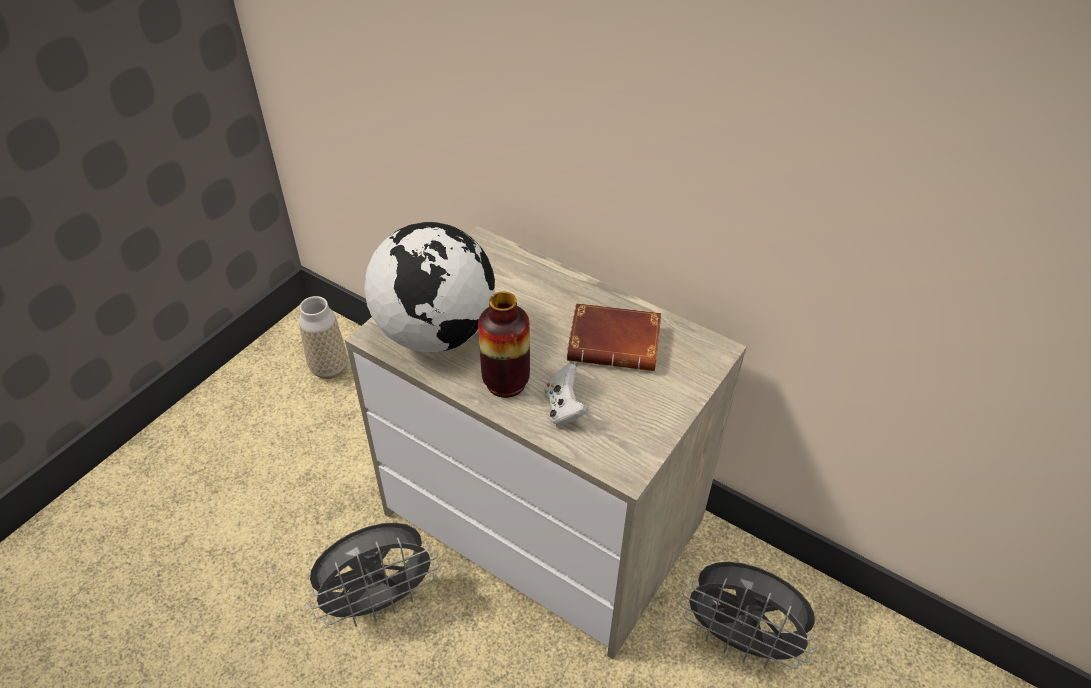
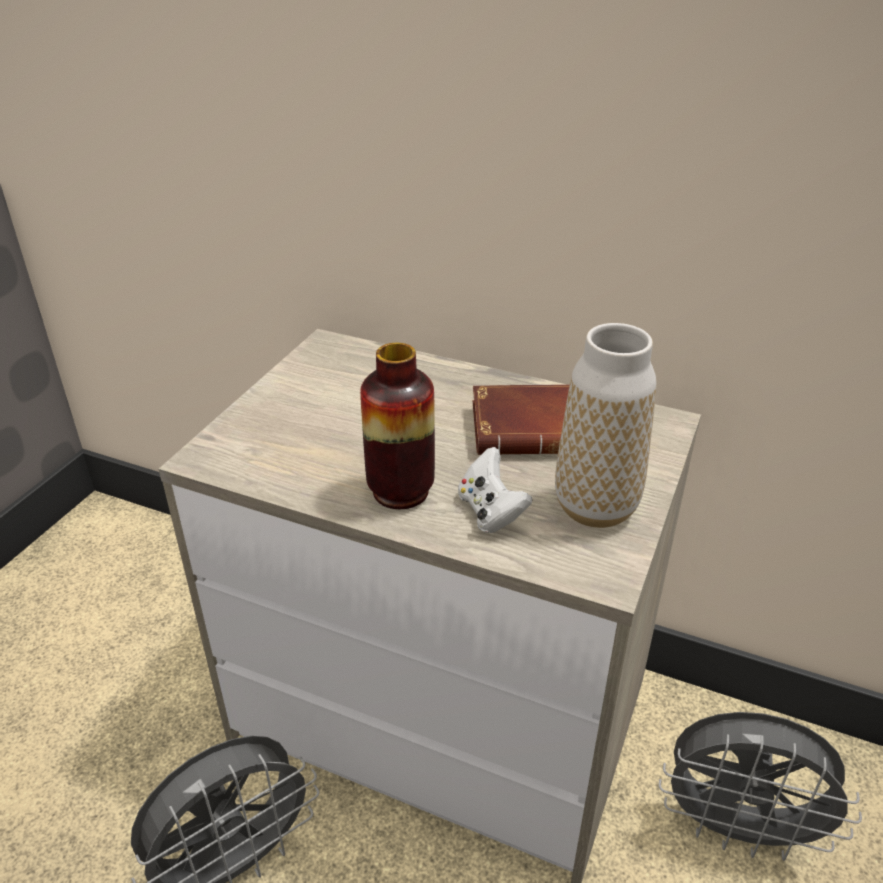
camera: 10 degrees left, 10 degrees down
vase [299,296,347,379] -> vase moved to [555,323,657,528]
globe [365,222,495,352] -> none

